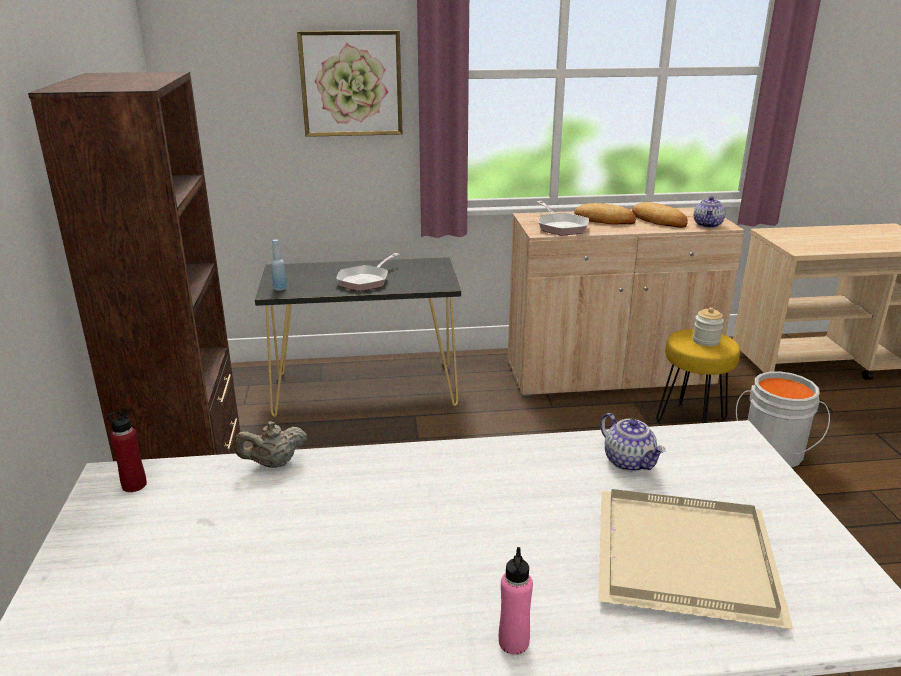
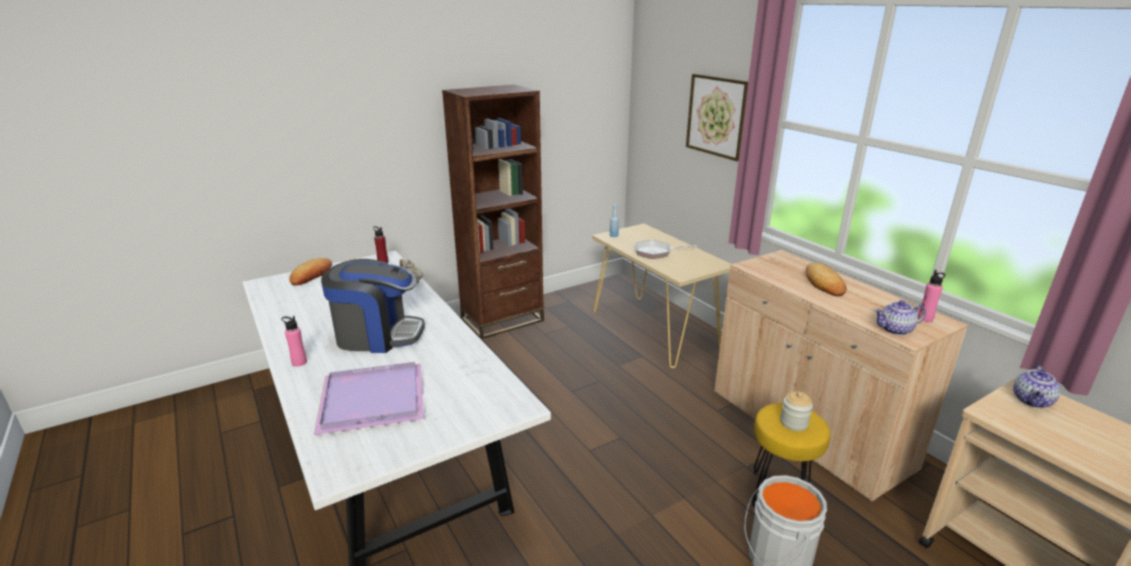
camera: 65 degrees right, 0 degrees up
black console table [255,257,461,417] -> beige console table [592,224,731,368]
frying pan [537,201,589,235] -> none
beige tray [598,489,793,629] -> purple tray [314,362,424,435]
teapot [600,413,666,472] -> teapot moved to [1013,365,1060,408]
bread [632,202,688,228] -> bread moved to [289,258,332,286]
none -> coffee machine [321,259,425,353]
none -> pink bottle [918,270,945,322]

